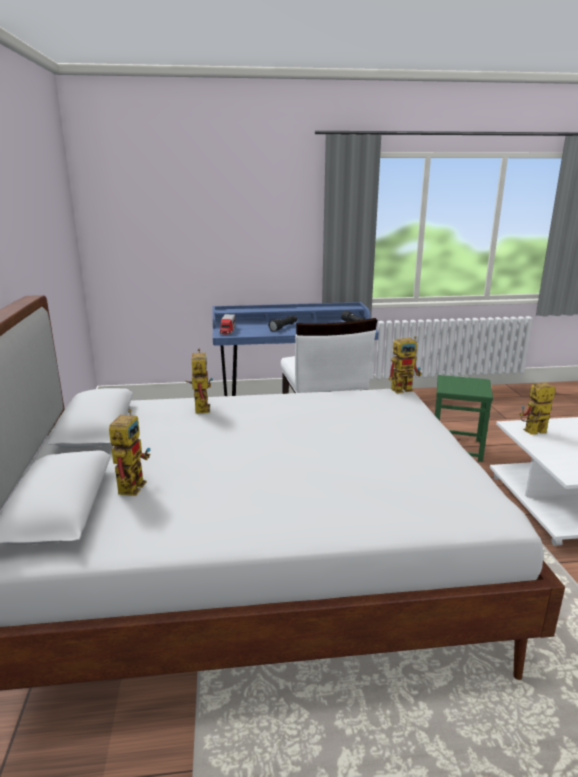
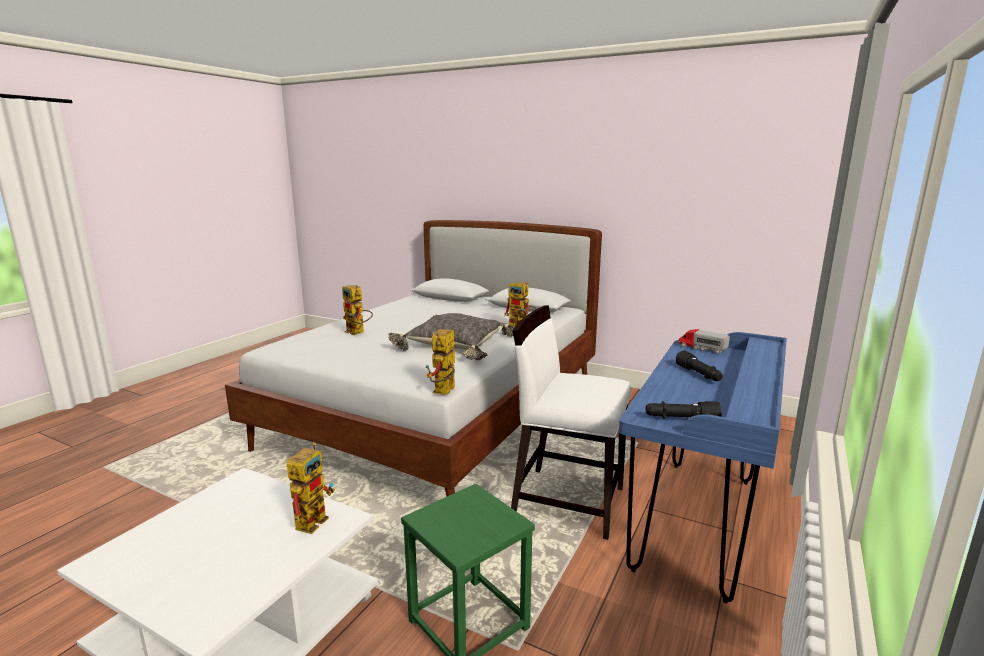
camera: 125 degrees right, 5 degrees down
toy robot [109,409,150,496] -> toy robot moved to [342,285,373,335]
none -> pillow [388,313,515,361]

